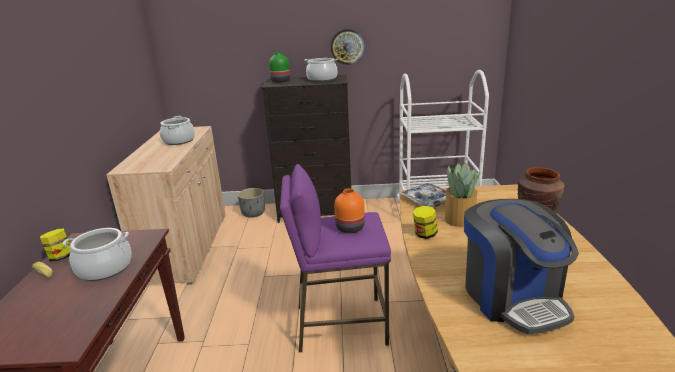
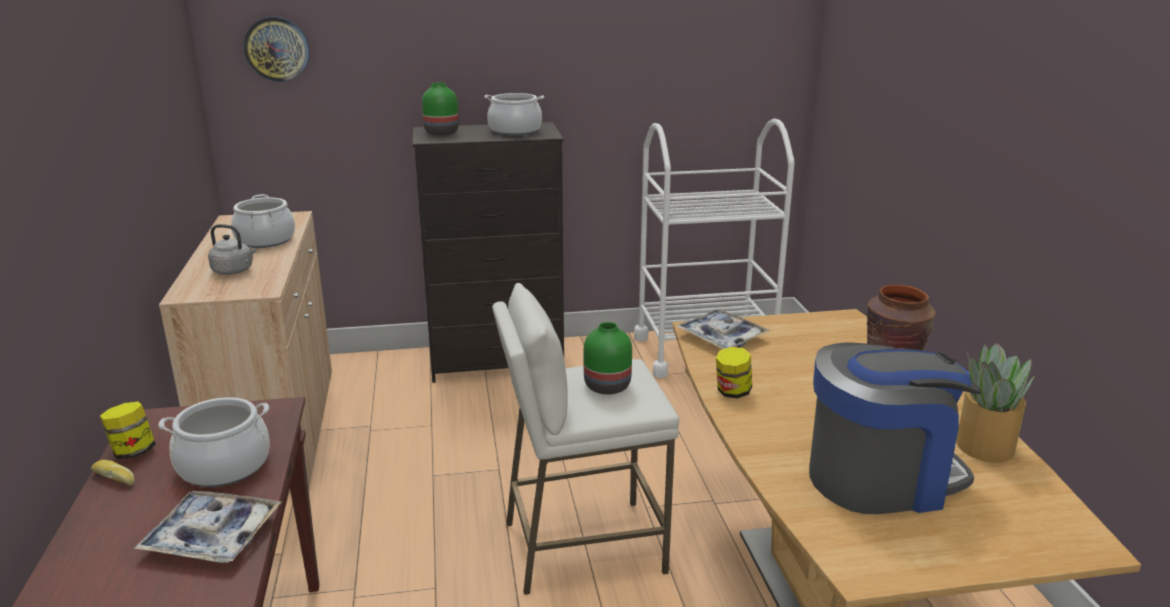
camera: 10 degrees left, 0 degrees up
grey planter [238,188,265,217] -> none
purple stool [280,164,391,352] -> white stool [492,283,679,595]
wall clock [330,29,365,65] -> wall clock moved to [243,17,310,82]
orange vase [334,189,365,233] -> green vase [584,322,632,394]
potted plant [445,163,481,227] -> potted plant moved to [956,343,1034,463]
coffee machine [464,199,579,334] -> coffee machine turned 75 degrees counterclockwise [809,342,981,514]
none -> tray [134,491,281,563]
none -> grey kettle [208,224,257,275]

